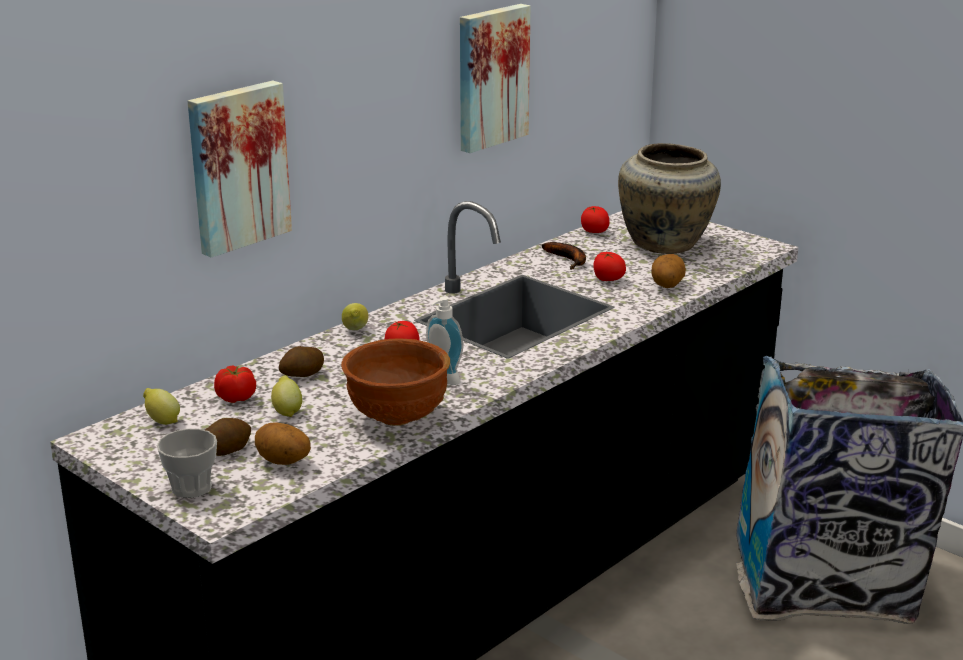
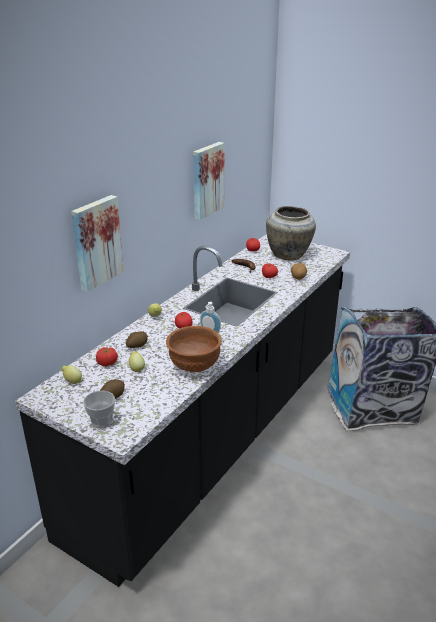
camera: 10 degrees left, 5 degrees up
potato [255,423,311,465] -> none

